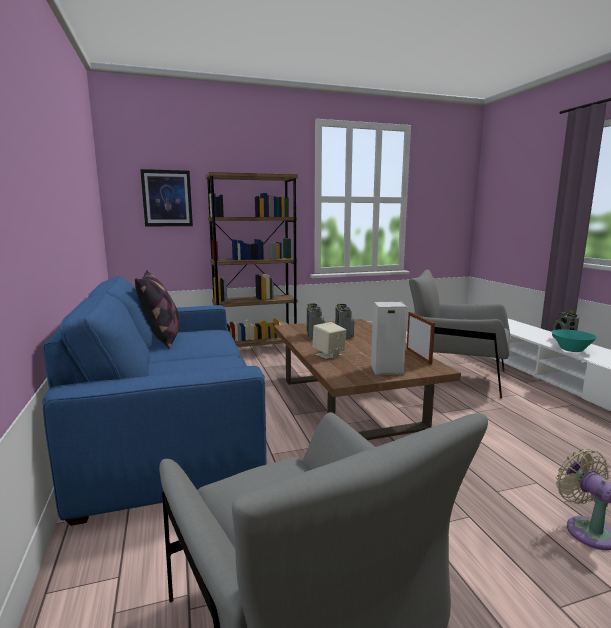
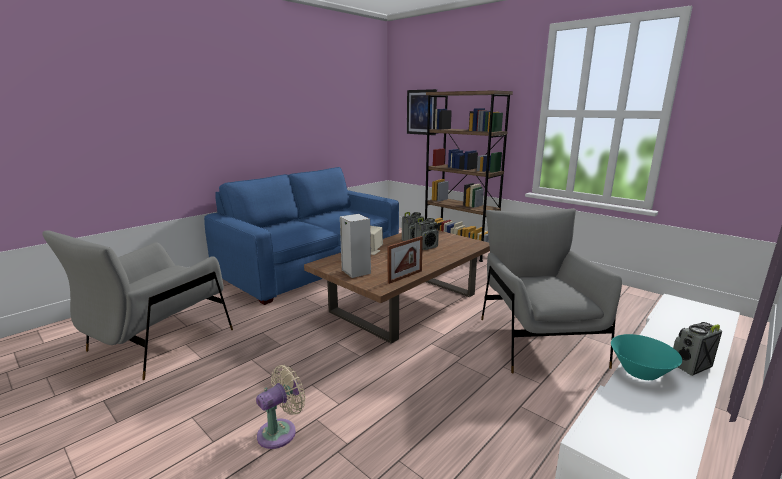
camera: 60 degrees right, 5 degrees up
pillow [135,270,180,349] -> none

